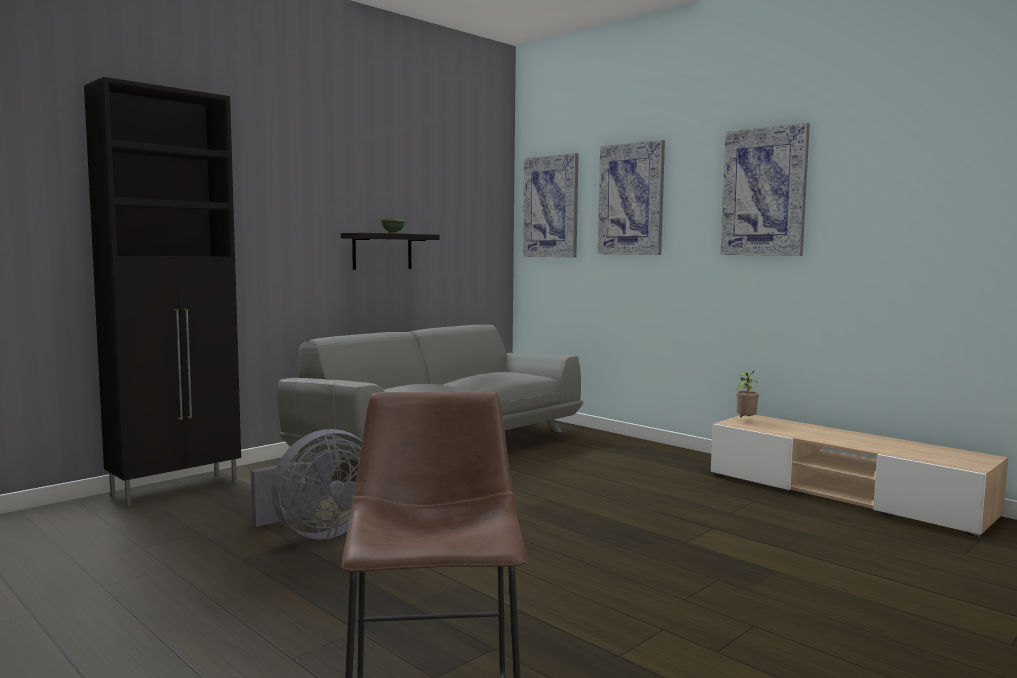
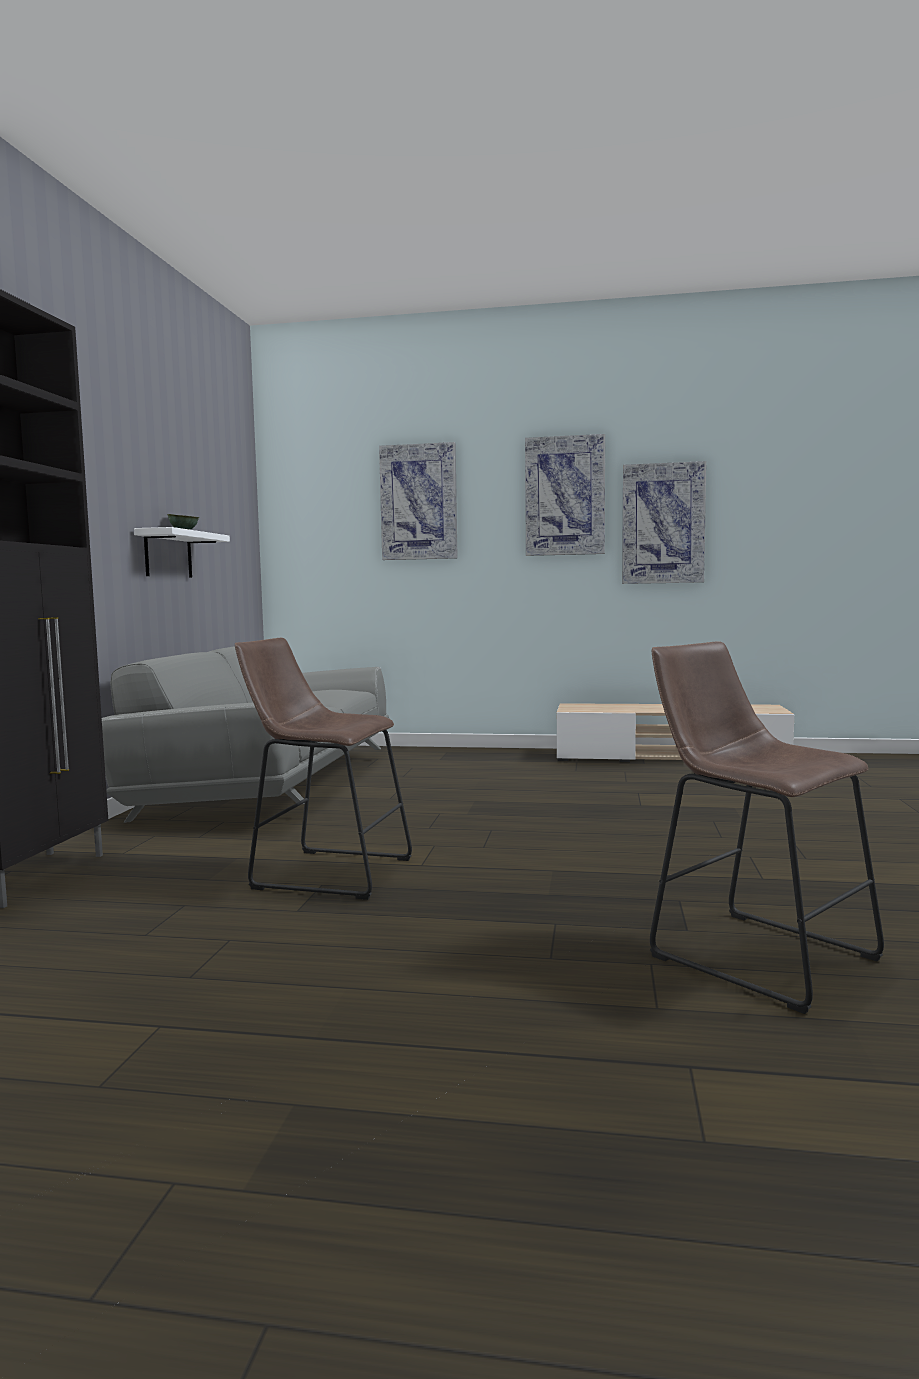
camera: 35 degrees left, 0 degrees up
grey fan [251,429,362,540] -> brown stool [235,638,412,900]
black shelf [341,232,440,270] -> white shelf [134,527,230,578]
picture [523,153,579,257] -> picture moved to [622,461,706,584]
potted plant [736,371,759,418] -> none

